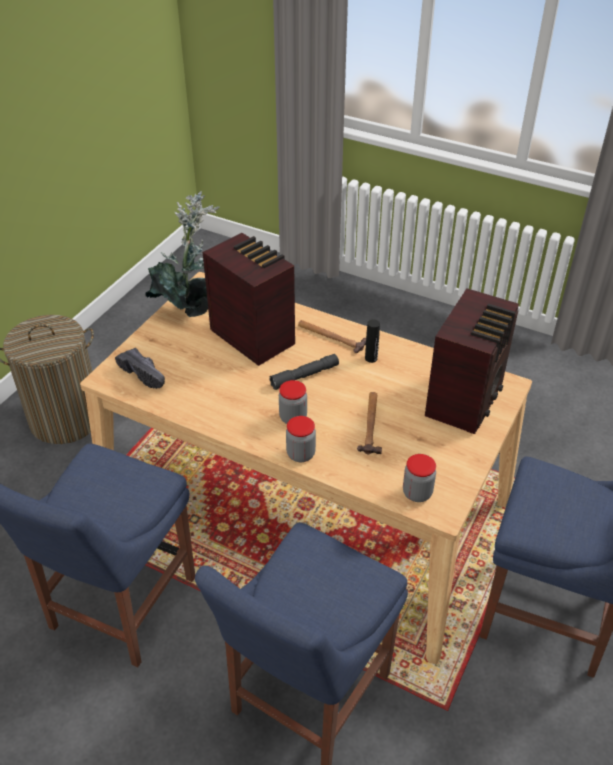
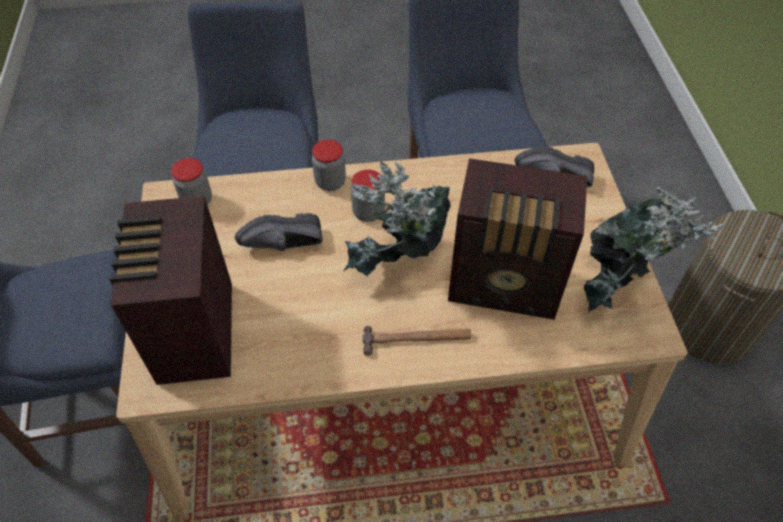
camera: 145 degrees right, 10 degrees up
grey flashlight [269,354,339,390] -> potted plant [343,161,451,277]
hammer [357,392,382,454] -> black shoe [235,213,322,251]
black bottle [365,320,380,363] -> none

